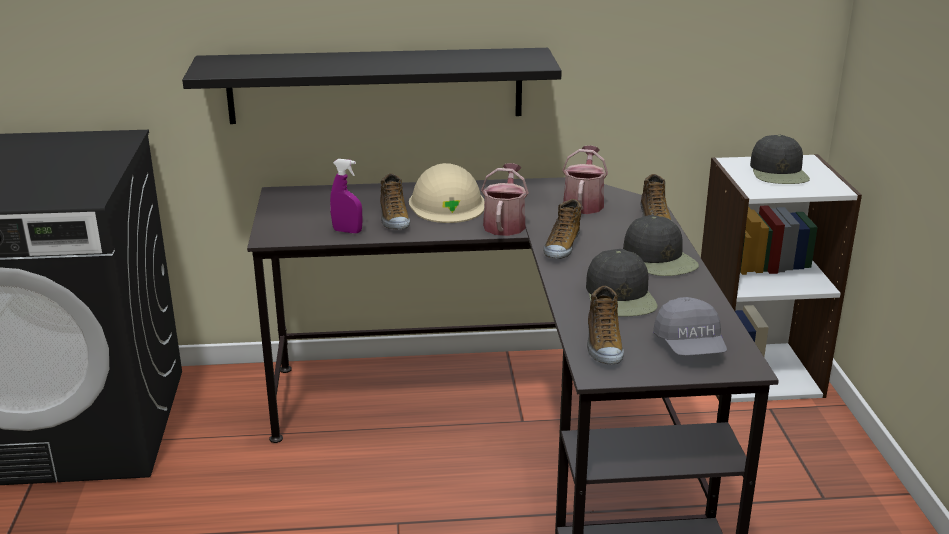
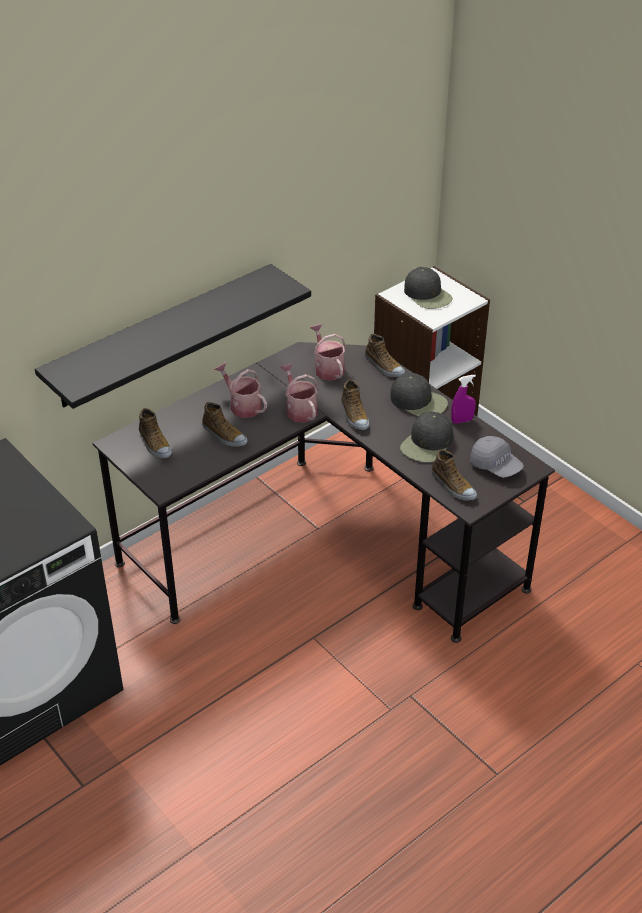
camera: 35 degrees left, 15 degrees up
purple spray bottle [330,159,362,234] -> purple spray bottle moved to [451,375,476,424]
beige hard hat [409,163,485,223] -> watering can [214,363,267,418]
black cap [586,249,658,316] -> black cap turned 75 degrees clockwise [400,411,453,462]
none -> shoe [139,408,172,458]

